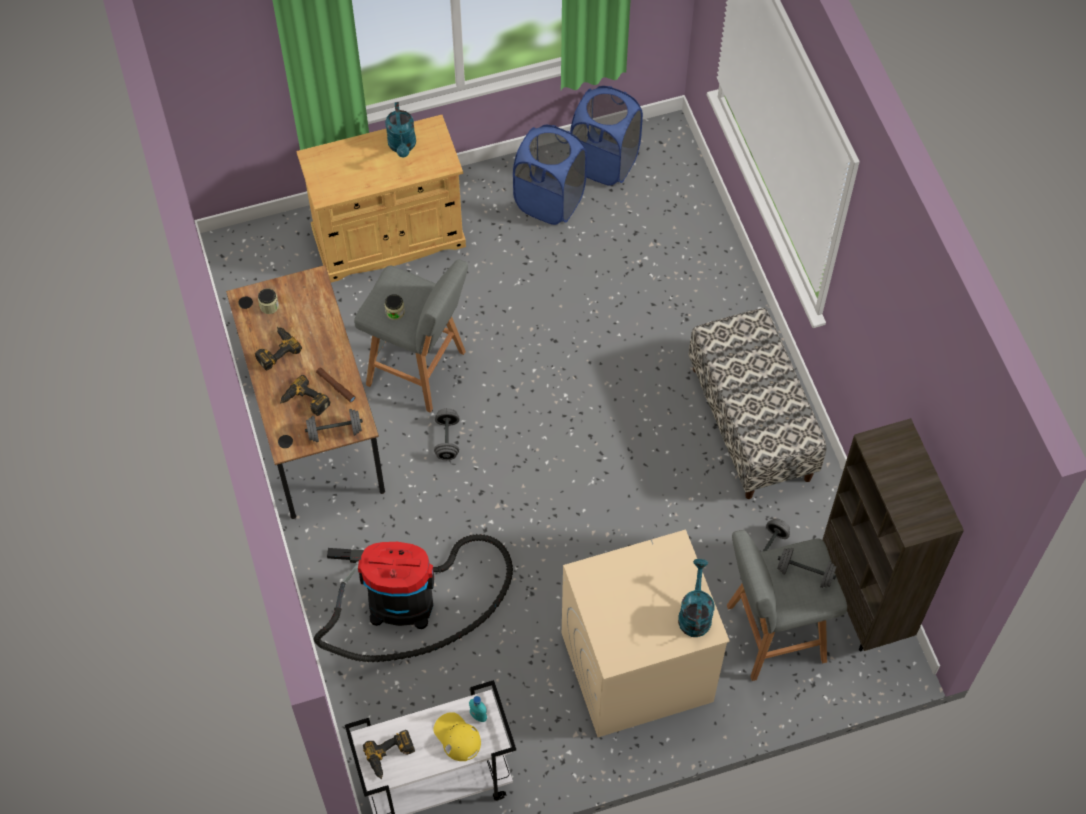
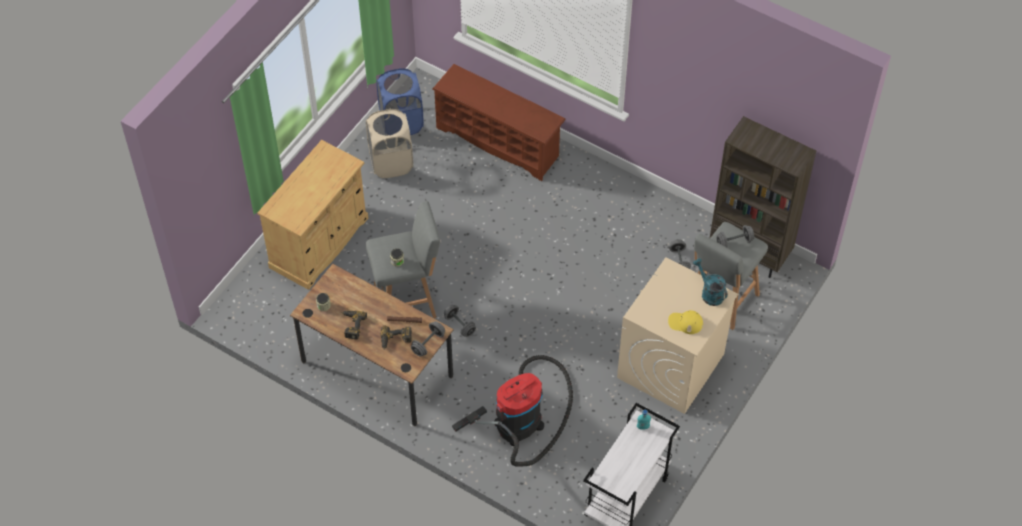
camera: 40 degrees left, 5 degrees down
power drill [363,730,415,780] -> none
turquoise watering can [385,102,416,157] -> none
yellow cap [433,712,481,761] -> yellow cap moved to [668,310,703,334]
blue laundry basket [513,125,587,225] -> beige laundry basket [366,109,413,178]
bench [689,308,827,499] -> none
none -> brown shoe rack [432,64,566,181]

